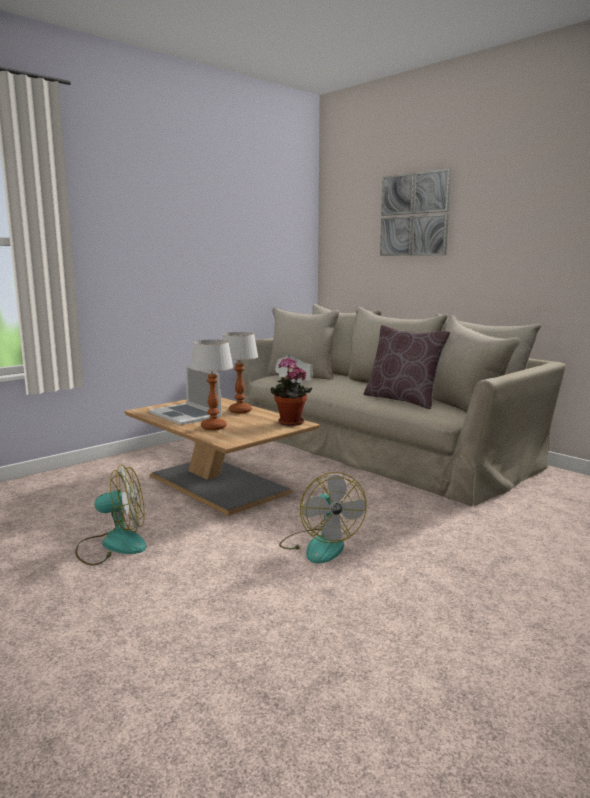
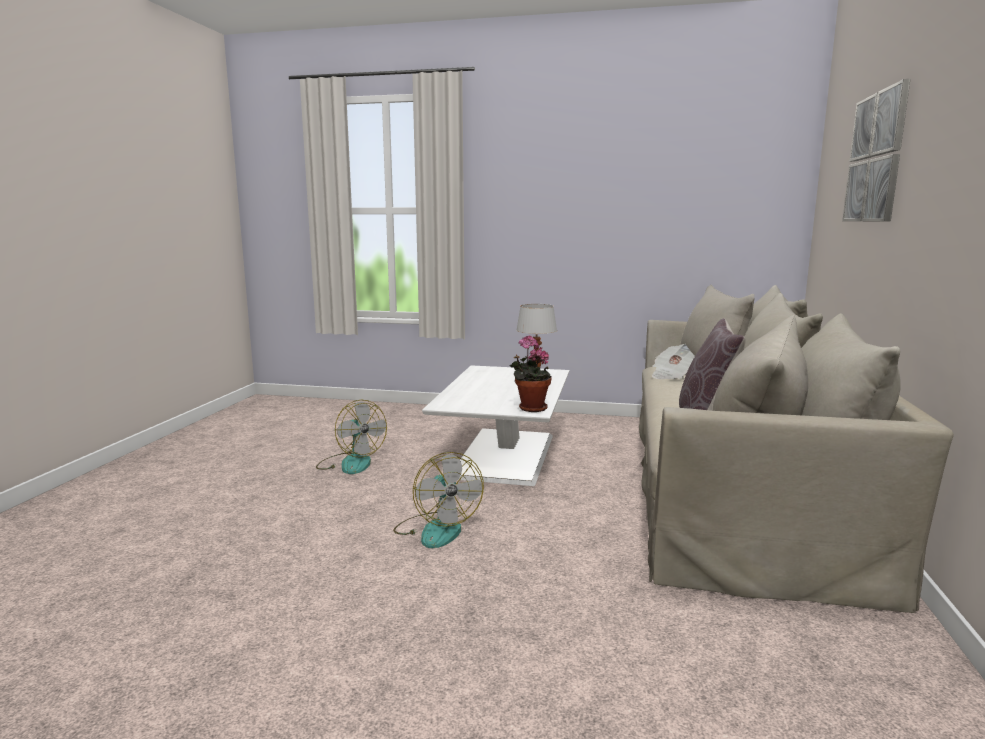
camera: 55 degrees right, 0 degrees up
brown coffee table [124,397,320,516] -> white coffee table [422,365,570,486]
laptop [149,365,222,425] -> none
table lamp [190,340,233,430] -> none
fan [279,472,367,563] -> fan turned 60 degrees counterclockwise [393,452,484,548]

